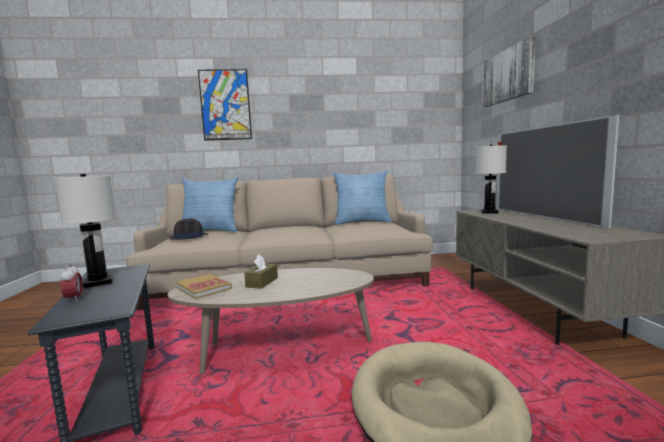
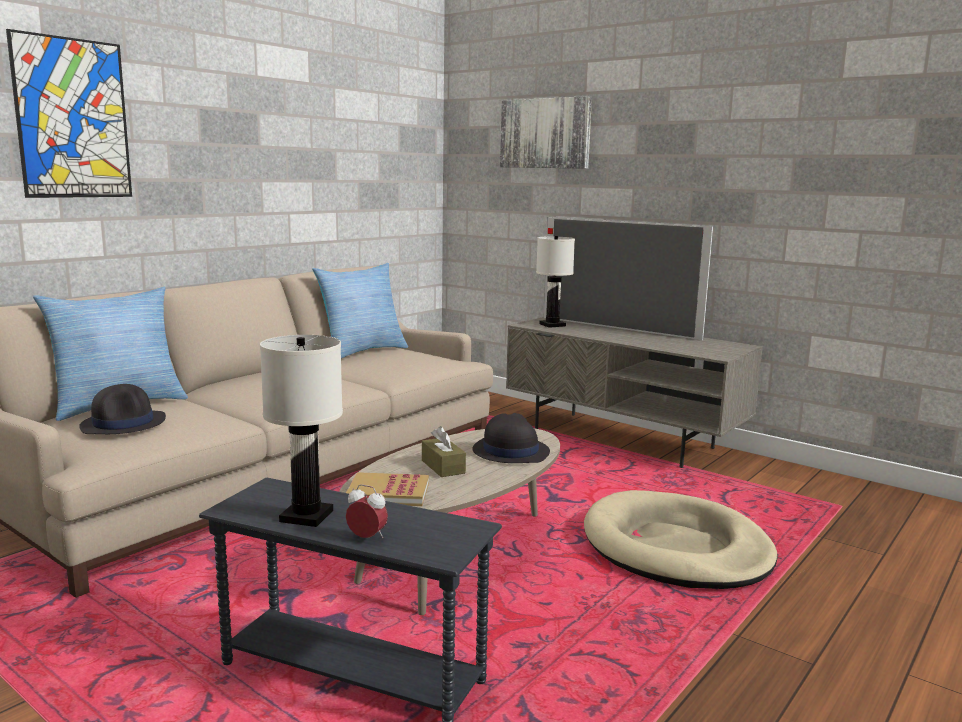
camera: 45 degrees left, 5 degrees up
none -> black hat [472,413,550,463]

